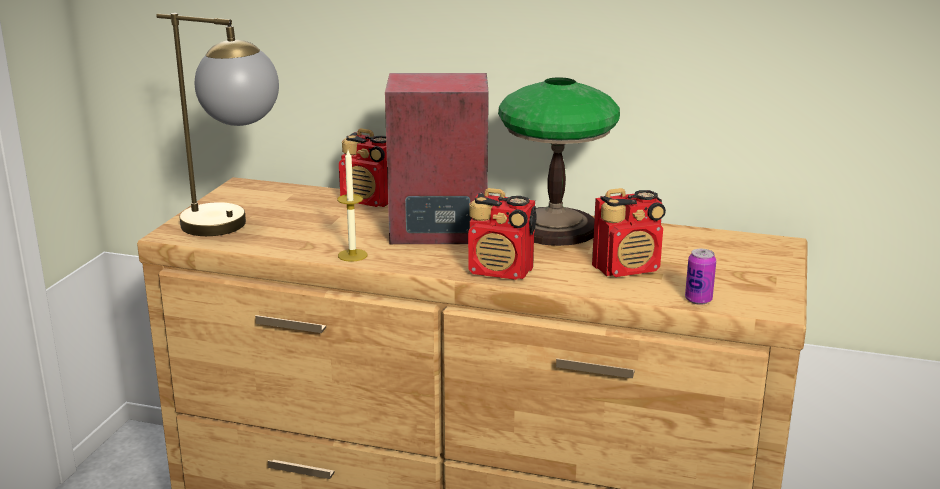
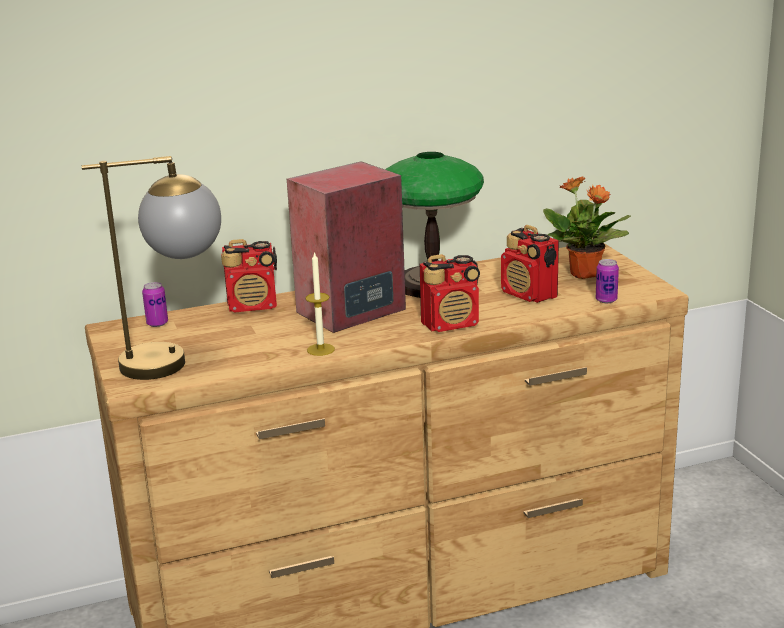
camera: 35 degrees left, 0 degrees up
radio [592,188,666,277] -> radio turned 105 degrees clockwise [501,225,559,303]
none -> can [142,282,168,327]
none -> potted plant [543,176,631,279]

